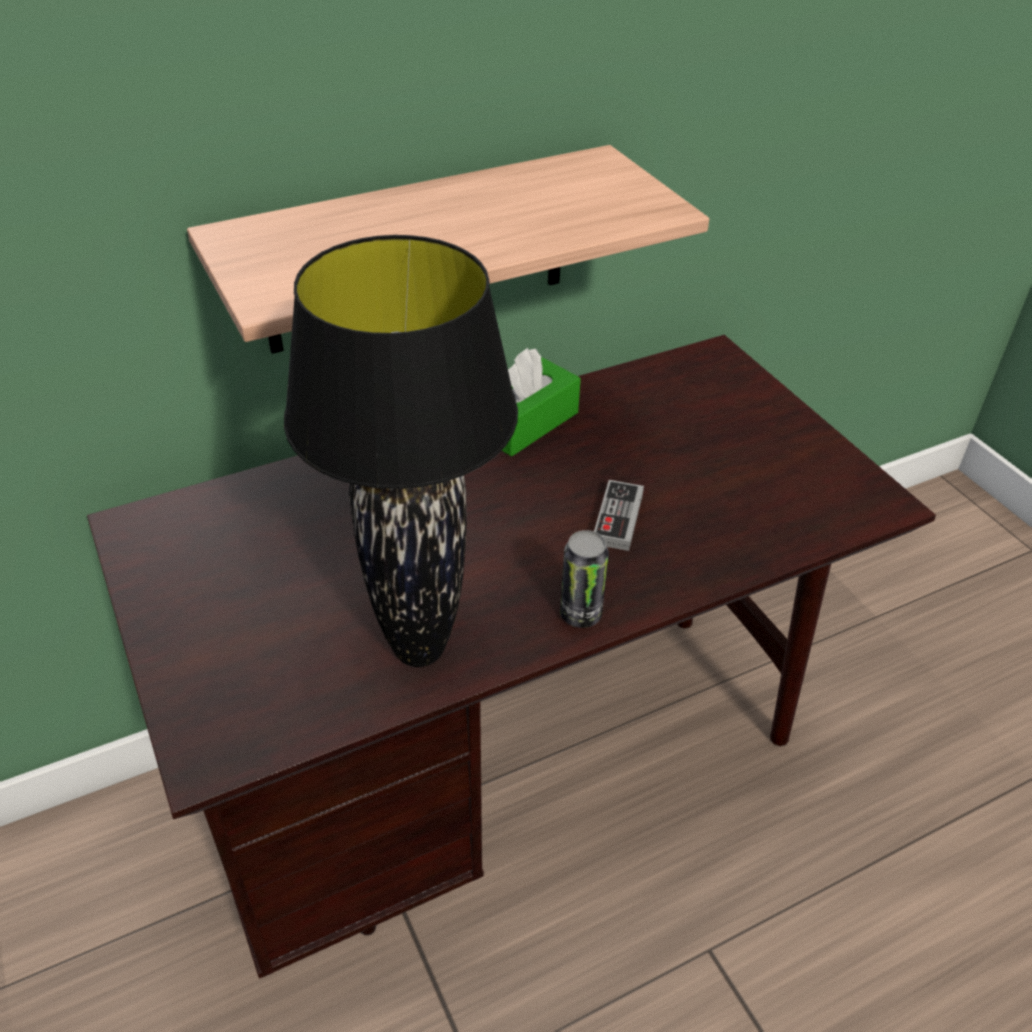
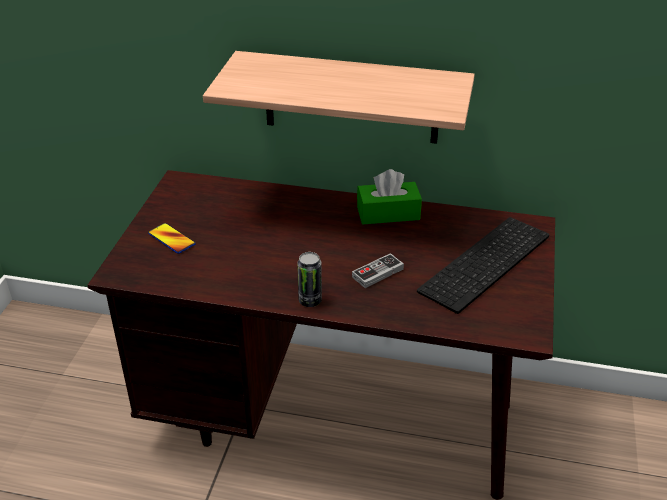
camera: 40 degrees right, 5 degrees down
black table lamp [284,235,518,667] -> none
none -> phone [148,223,196,254]
none -> keyboard [417,217,549,314]

